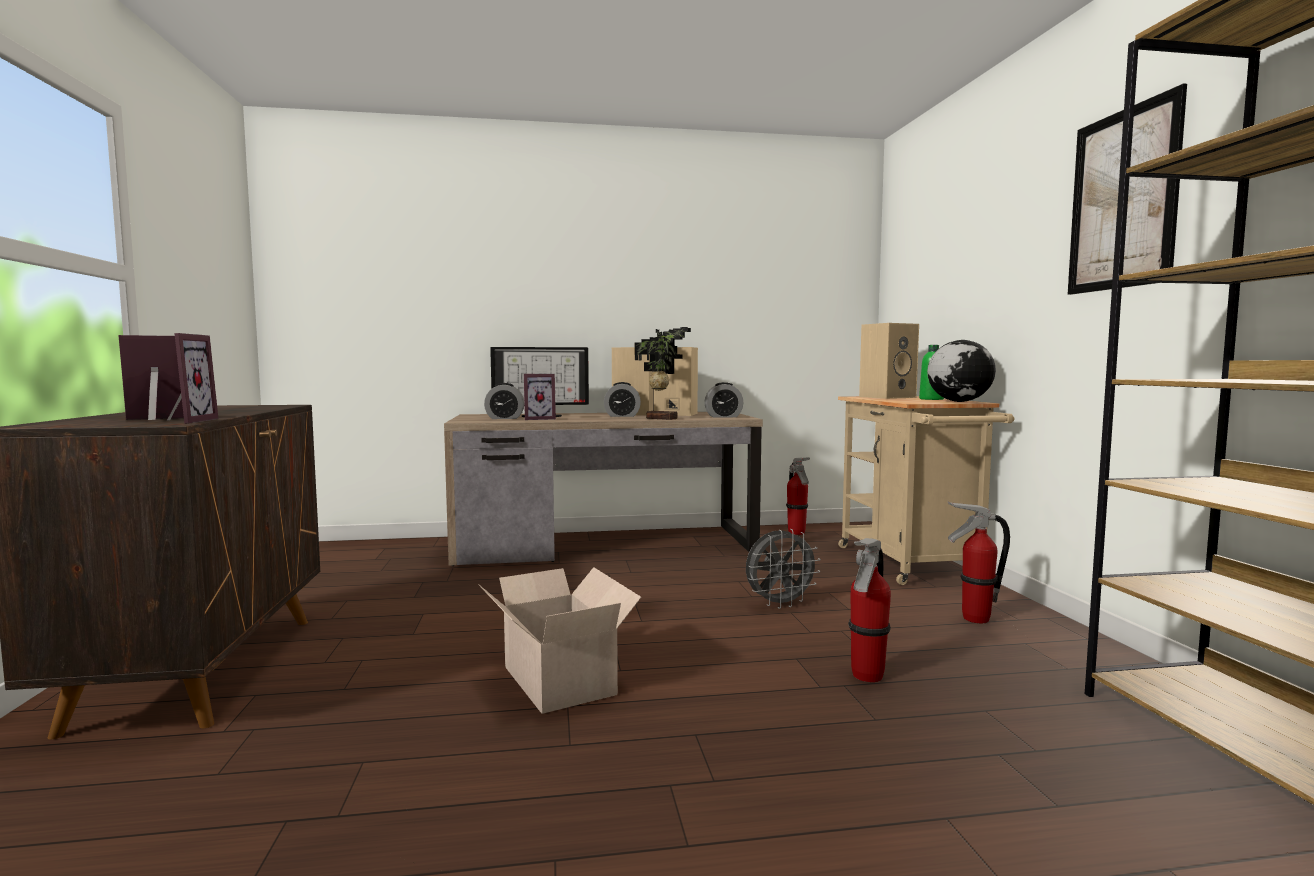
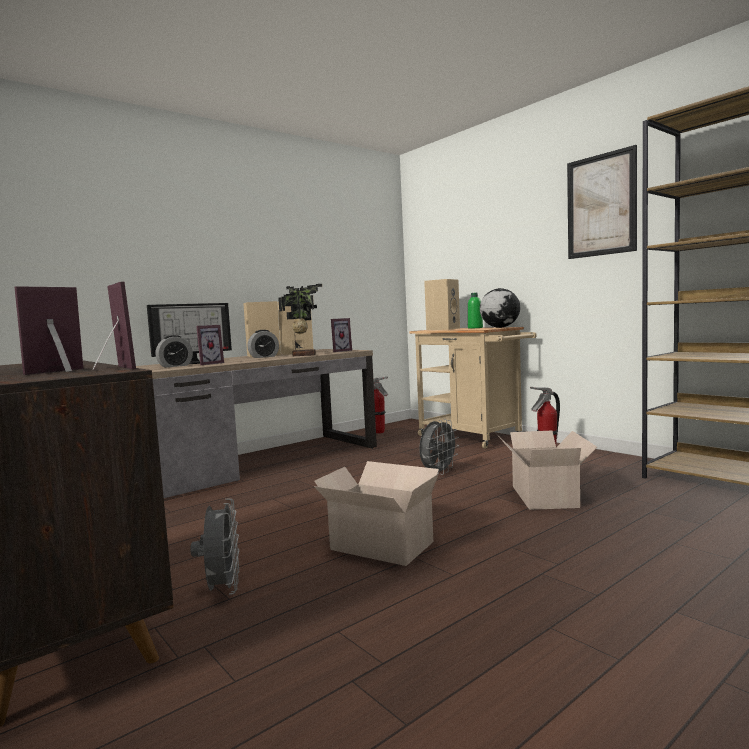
camera: 30 degrees left, 0 degrees up
alarm clock [704,382,743,418] -> picture frame [331,318,352,352]
fire extinguisher [848,538,891,682] -> cardboard box [498,431,597,510]
none -> grey fan [190,498,239,595]

